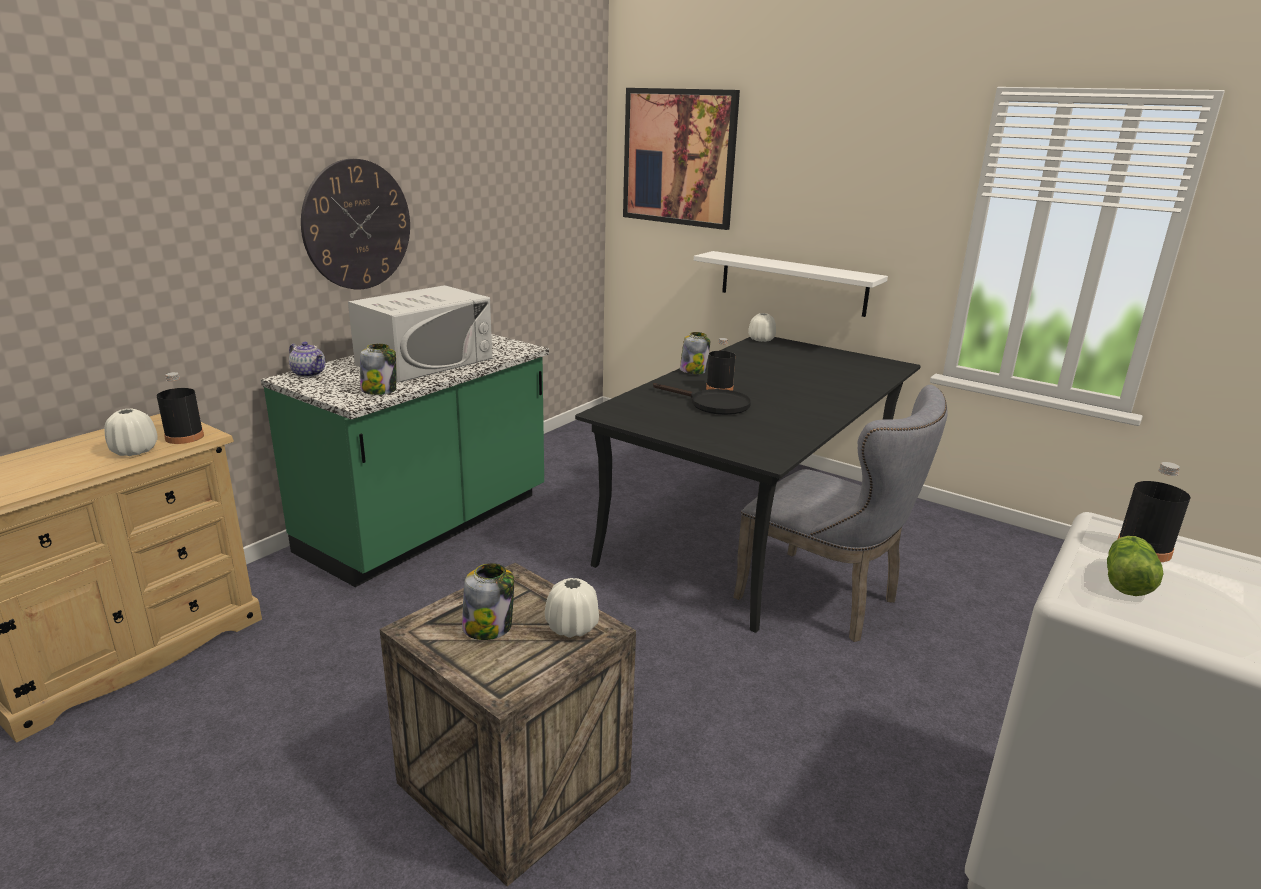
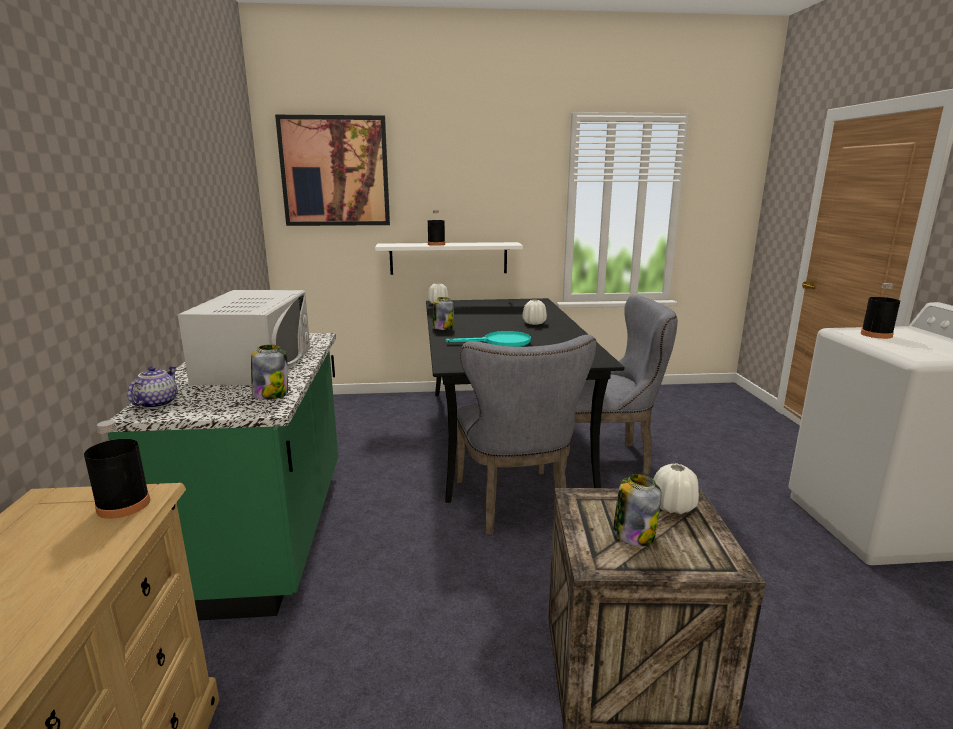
camera: 40 degrees left, 5 degrees down
white vase [105,409,157,456] -> white vase moved to [523,300,547,325]
teapot [289,342,325,377] -> teapot turned 75 degrees counterclockwise [127,366,177,408]
wall clock [301,159,410,290] -> none
black frying pan [653,383,751,415] -> turquoise frying pan [446,331,531,347]
black bottle [706,338,735,391] -> black bottle moved to [428,210,445,246]
lettuce [1107,536,1163,596] -> none
none -> grey chair [456,335,596,535]

